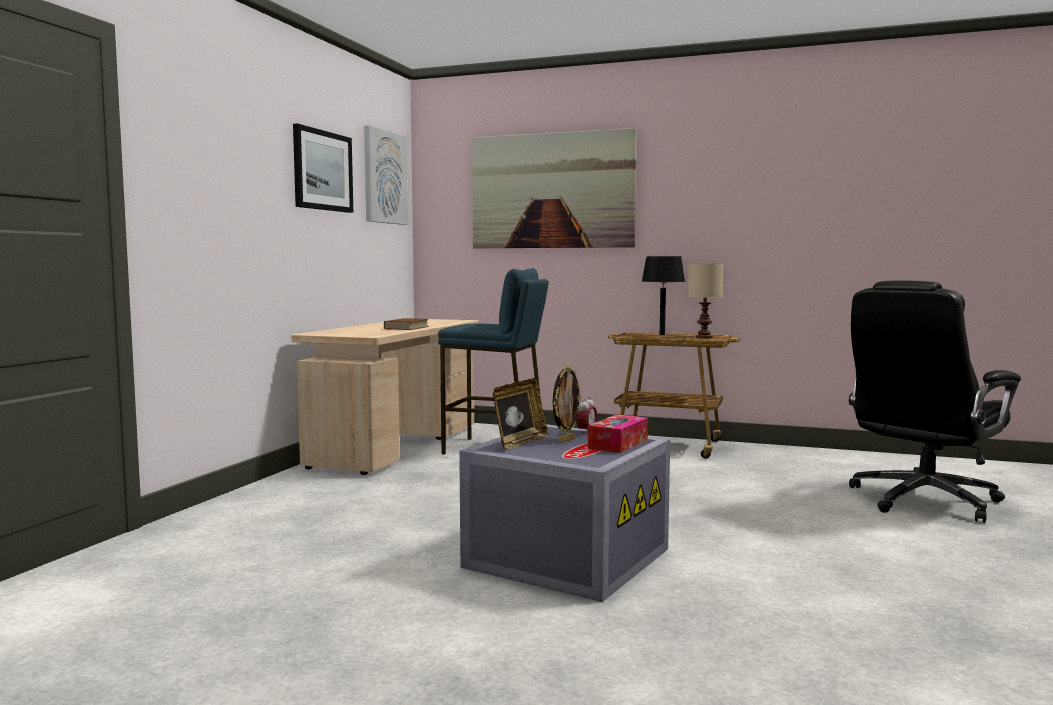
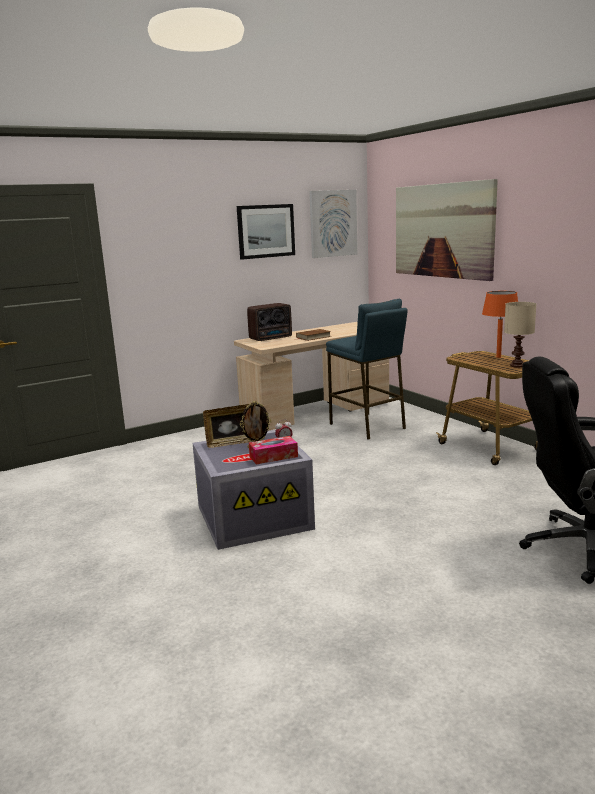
camera: 40 degrees right, 10 degrees up
black table lamp [642,256,685,335] -> orange table lamp [482,291,518,358]
none -> radio [247,303,292,341]

